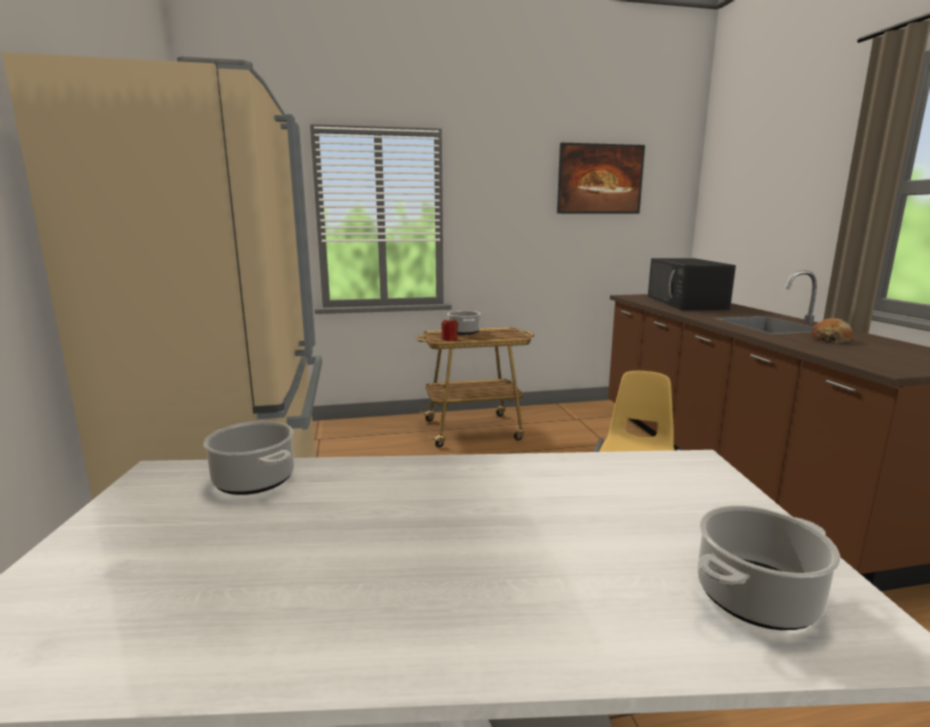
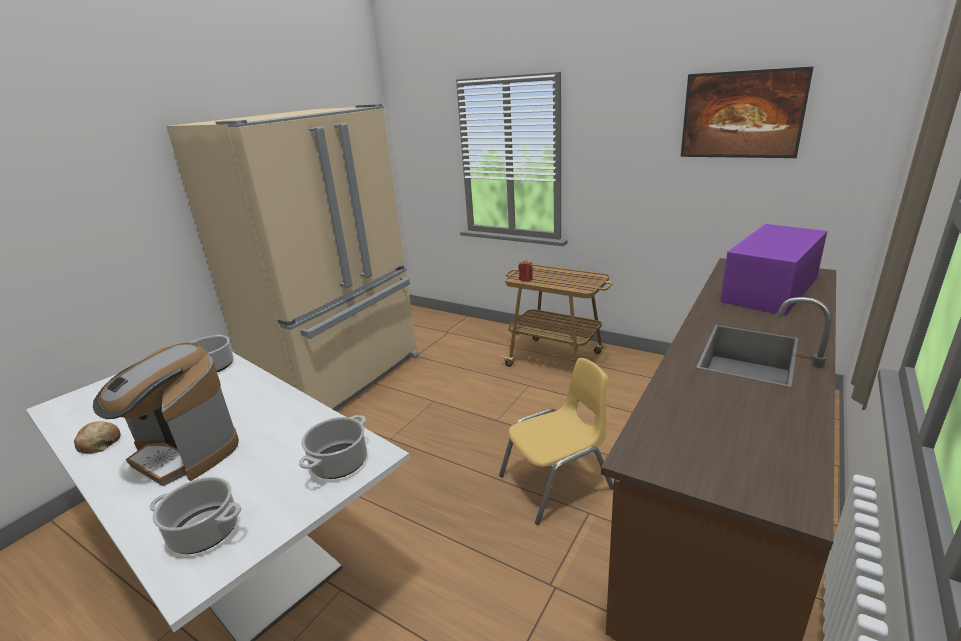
camera: 45 degrees right, 10 degrees up
cooking pot [447,310,481,335] -> cooking pot moved to [299,415,367,479]
black microwave [648,258,736,310] -> purple microwave [720,224,827,316]
bread [811,318,853,343] -> bread moved to [74,421,120,454]
none -> coffee machine [93,343,239,486]

